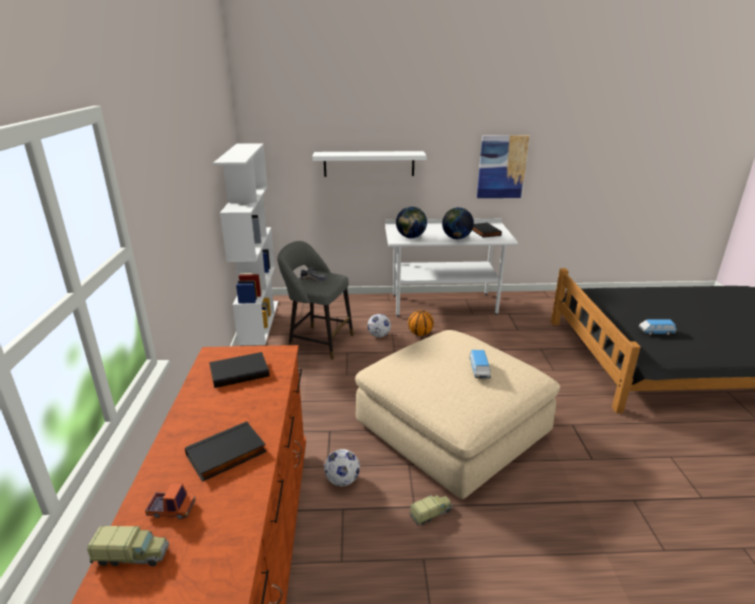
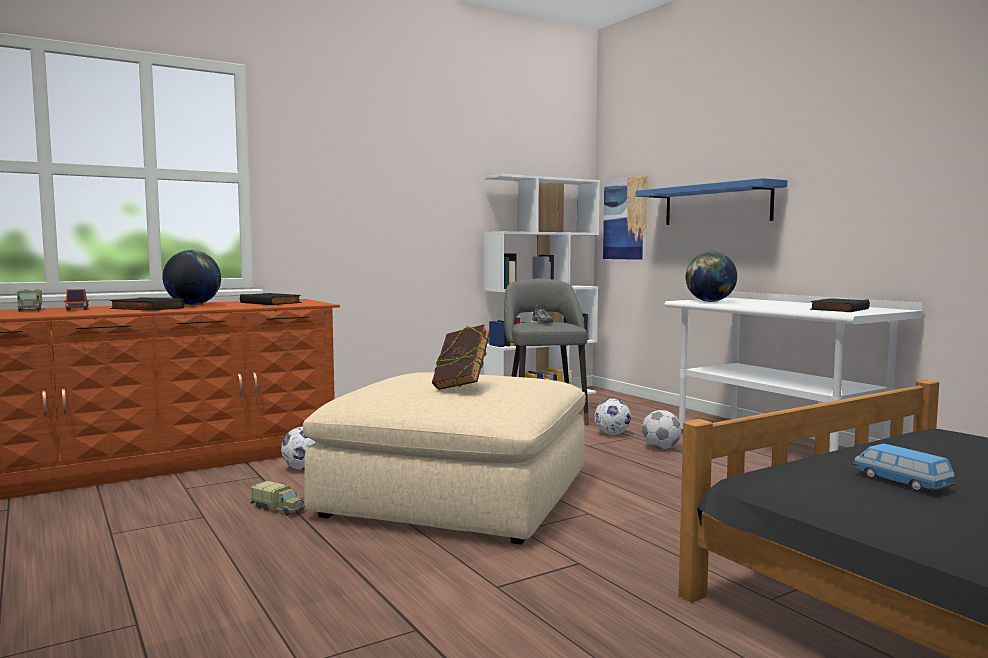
camera: 60 degrees right, 20 degrees down
white shelf [312,151,427,177] -> blue shelf [636,178,787,225]
basketball [408,310,434,336] -> football [642,410,681,449]
globe [442,207,474,239] -> globe moved to [162,250,221,305]
toy car [469,350,491,378] -> book [432,324,490,390]
picture [477,135,529,198] -> picture moved to [603,176,648,260]

